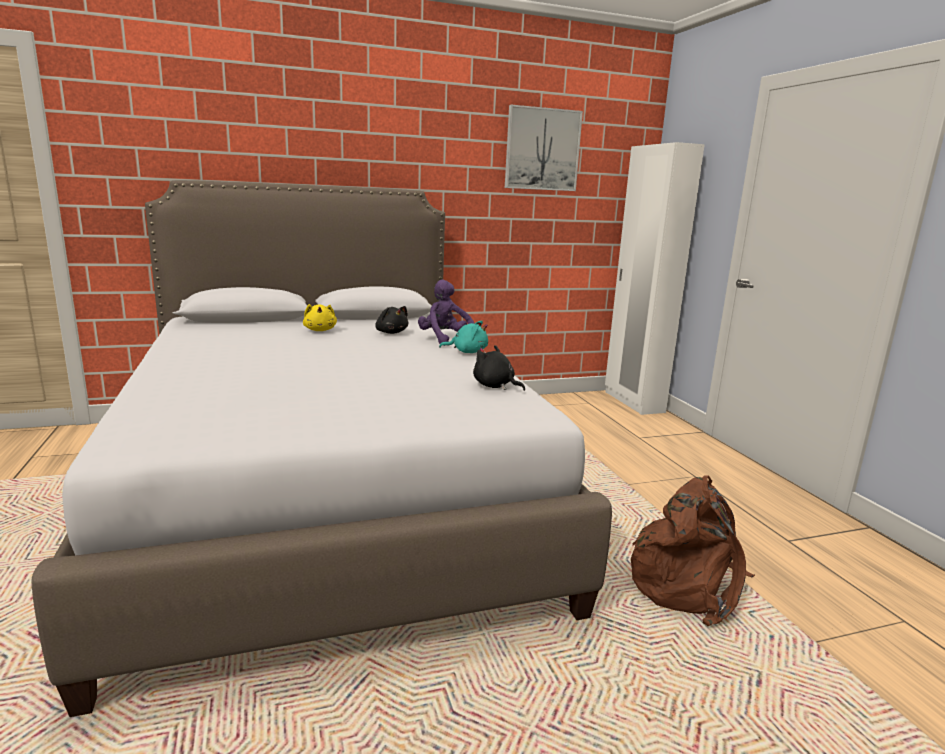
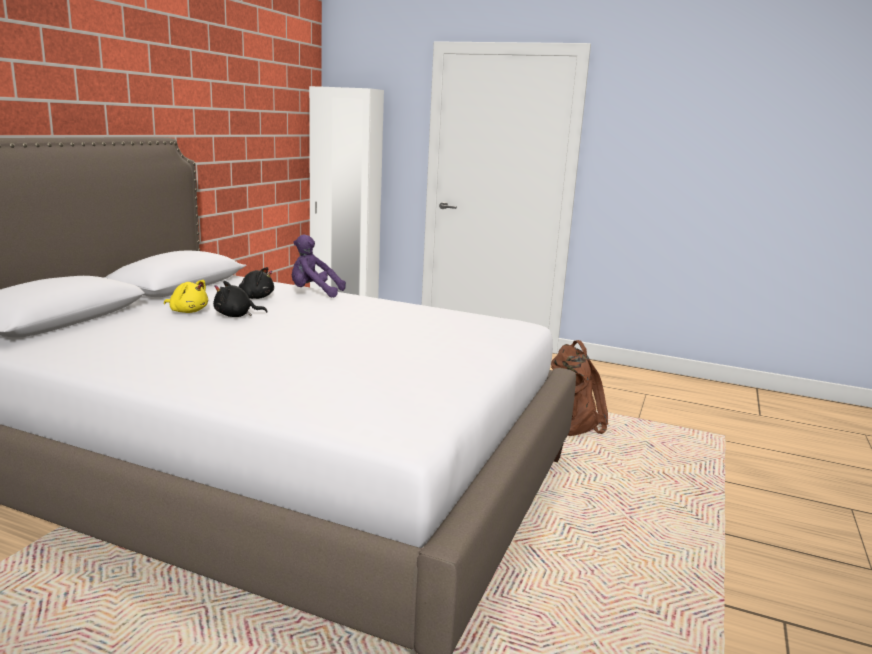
camera: 50 degrees left, 0 degrees up
turquoise plush toy [439,321,488,353] -> none
black plush toy [473,345,525,391] -> black plush toy moved to [213,281,268,317]
picture [505,105,583,191] -> none

